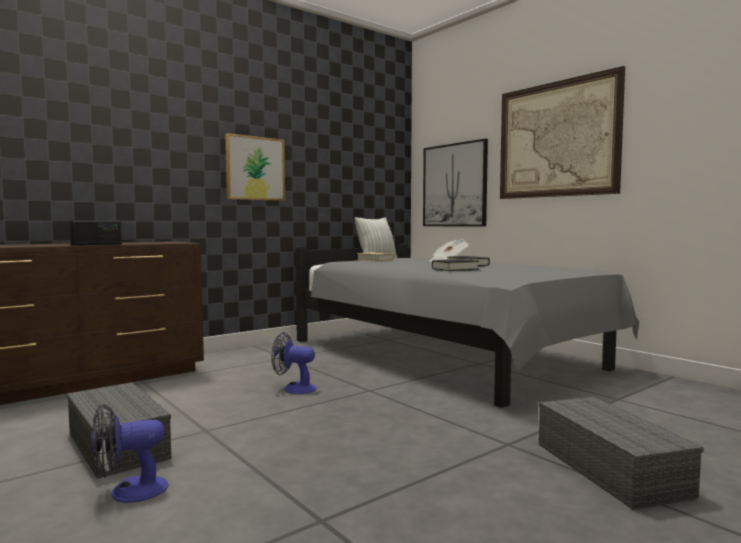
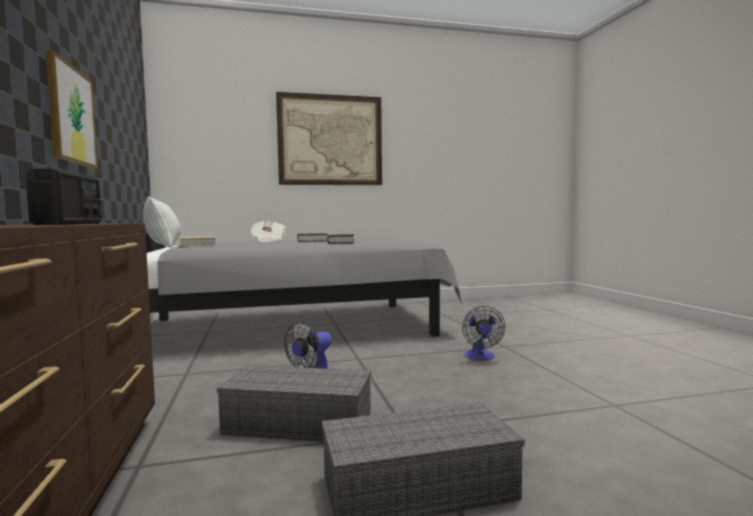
camera: 65 degrees left, 0 degrees up
fan [91,404,168,502] -> fan moved to [462,306,505,360]
picture [423,139,488,227] -> none
grey storage box [539,397,704,510] -> grey storage box moved to [217,365,371,442]

